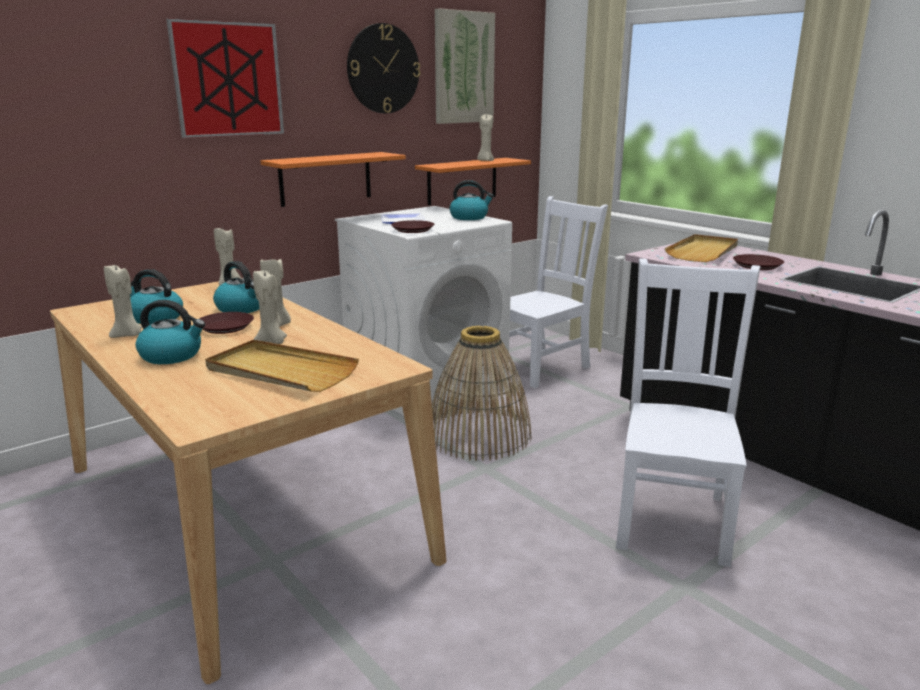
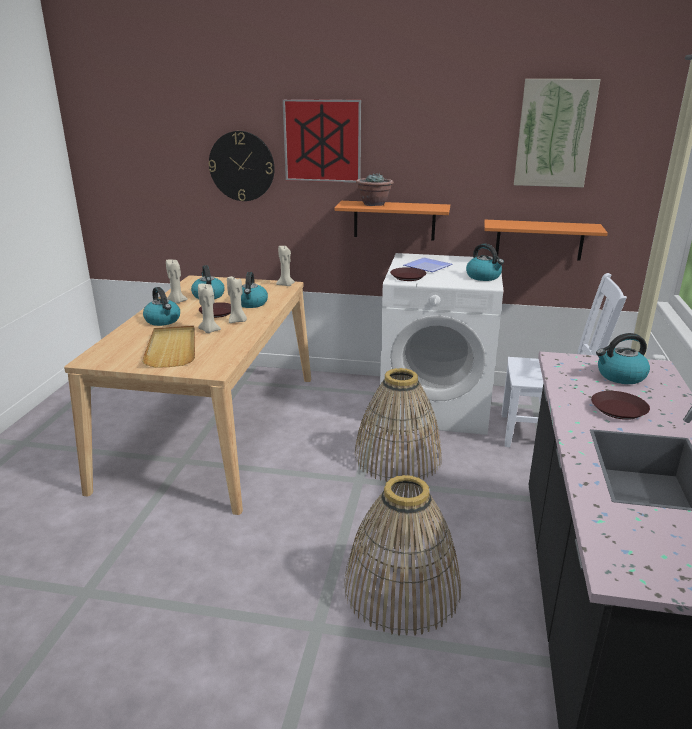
camera: 50 degrees right, 5 degrees up
wall clock [347,23,421,113] -> wall clock moved to [208,131,275,201]
beige candle [477,114,494,161] -> none
white chair [616,259,760,567] -> basket [344,475,461,636]
beige tray [665,234,738,262] -> kettle [596,333,650,384]
none -> potted plant [356,173,394,206]

